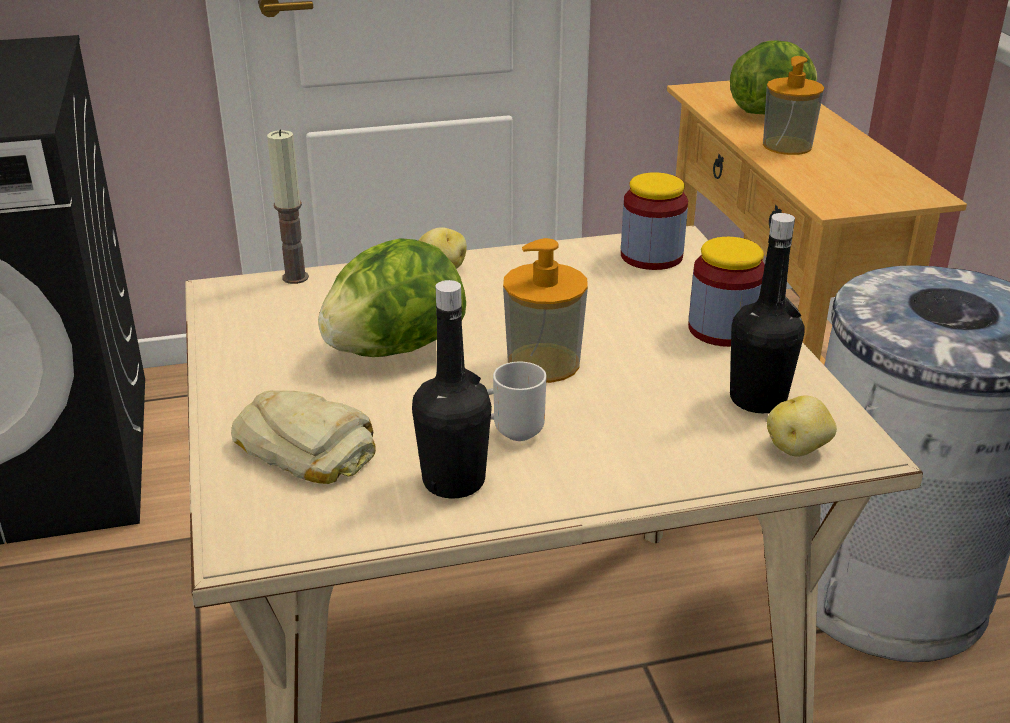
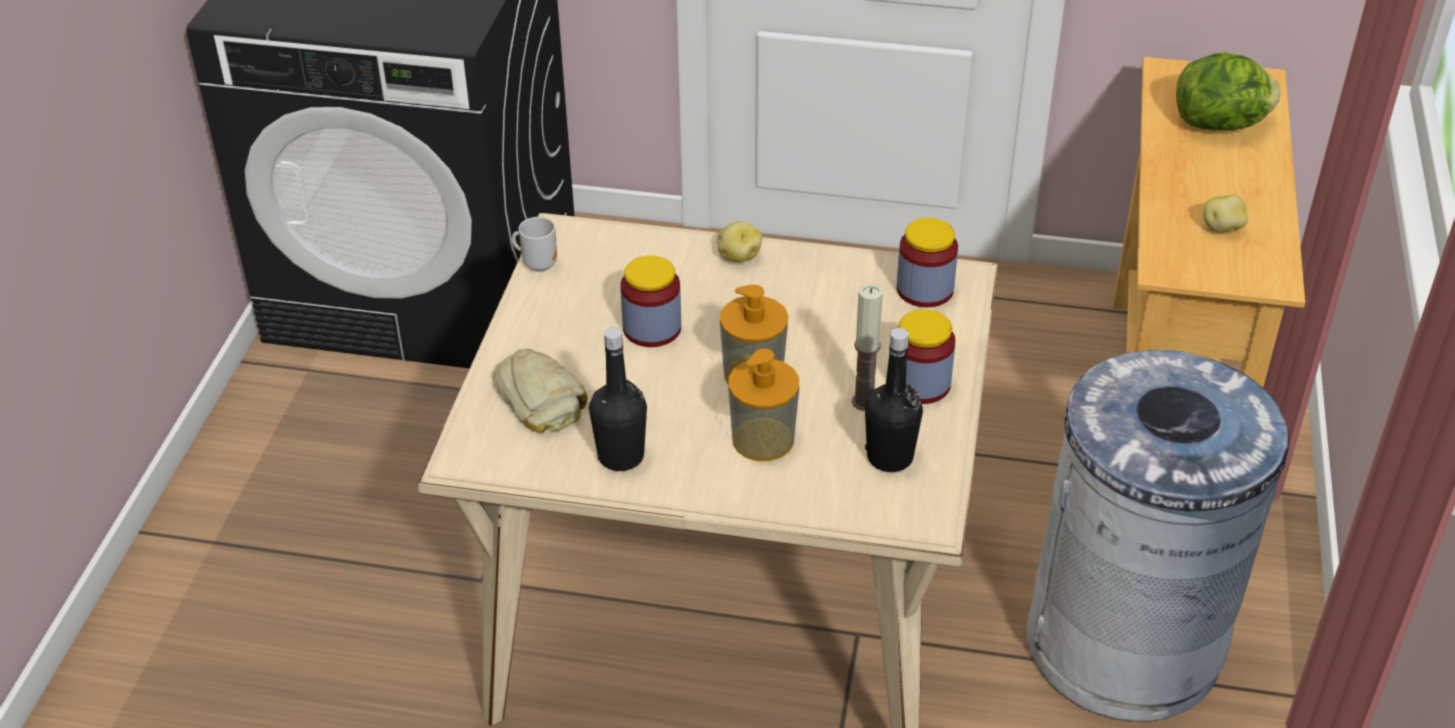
camera: 25 degrees right, 10 degrees up
candle [267,129,309,284] -> candle moved to [852,284,883,411]
lettuce [318,238,466,357] -> jar [621,256,681,347]
mug [487,362,547,441] -> mug moved to [512,217,557,272]
soap dispenser [763,56,824,155] -> soap dispenser moved to [728,348,799,461]
potato [767,396,837,457] -> potato moved to [1203,195,1248,233]

